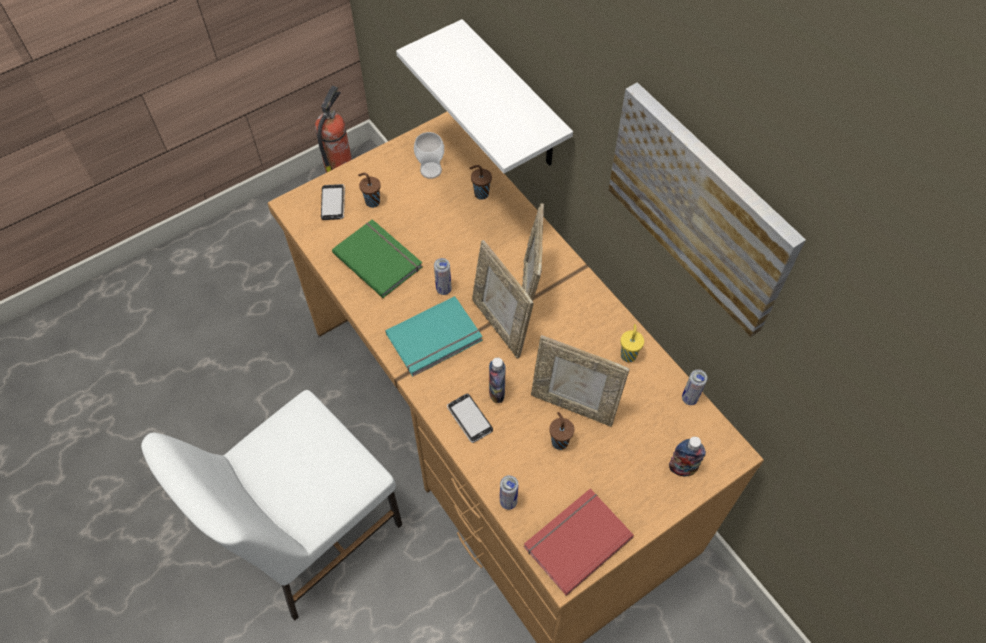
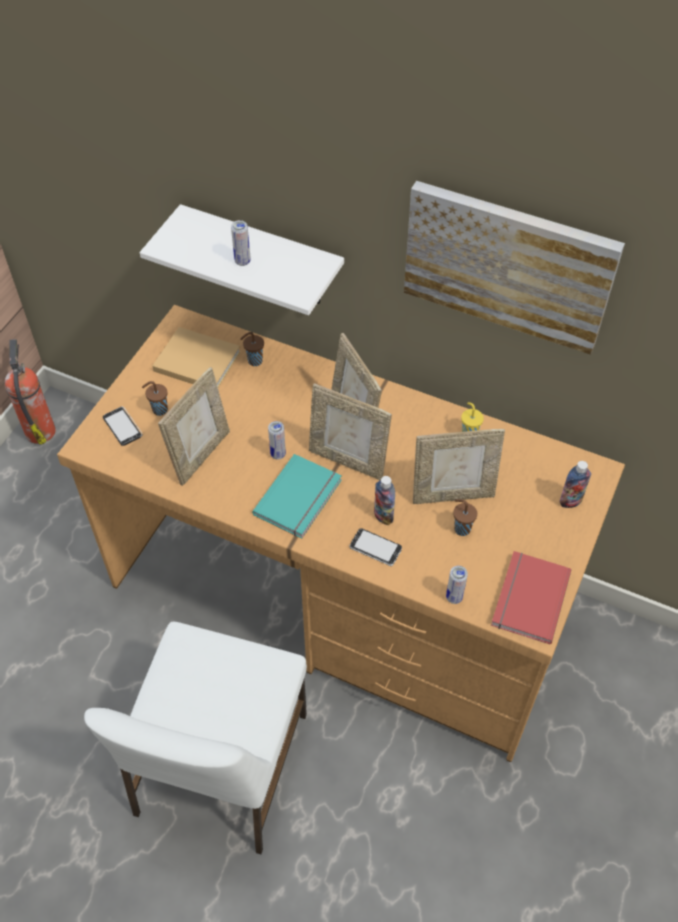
camera: 30 degrees left, 5 degrees down
green book [332,219,423,298] -> picture frame [158,367,230,486]
cup [414,132,444,179] -> beige book [153,327,241,387]
can [682,369,707,405] -> can moved to [231,220,251,266]

